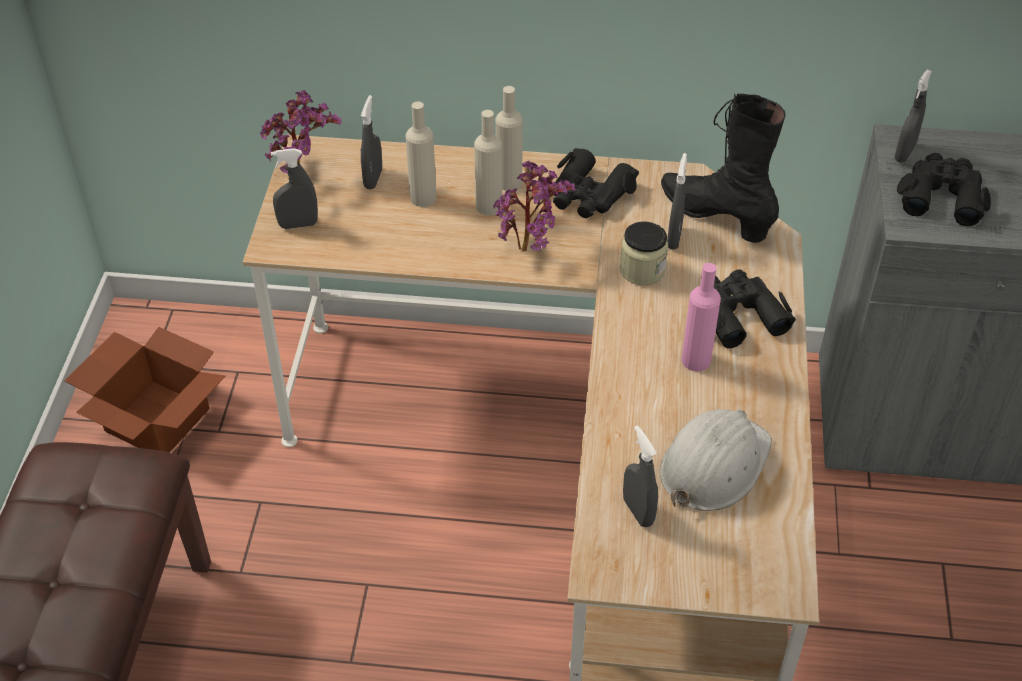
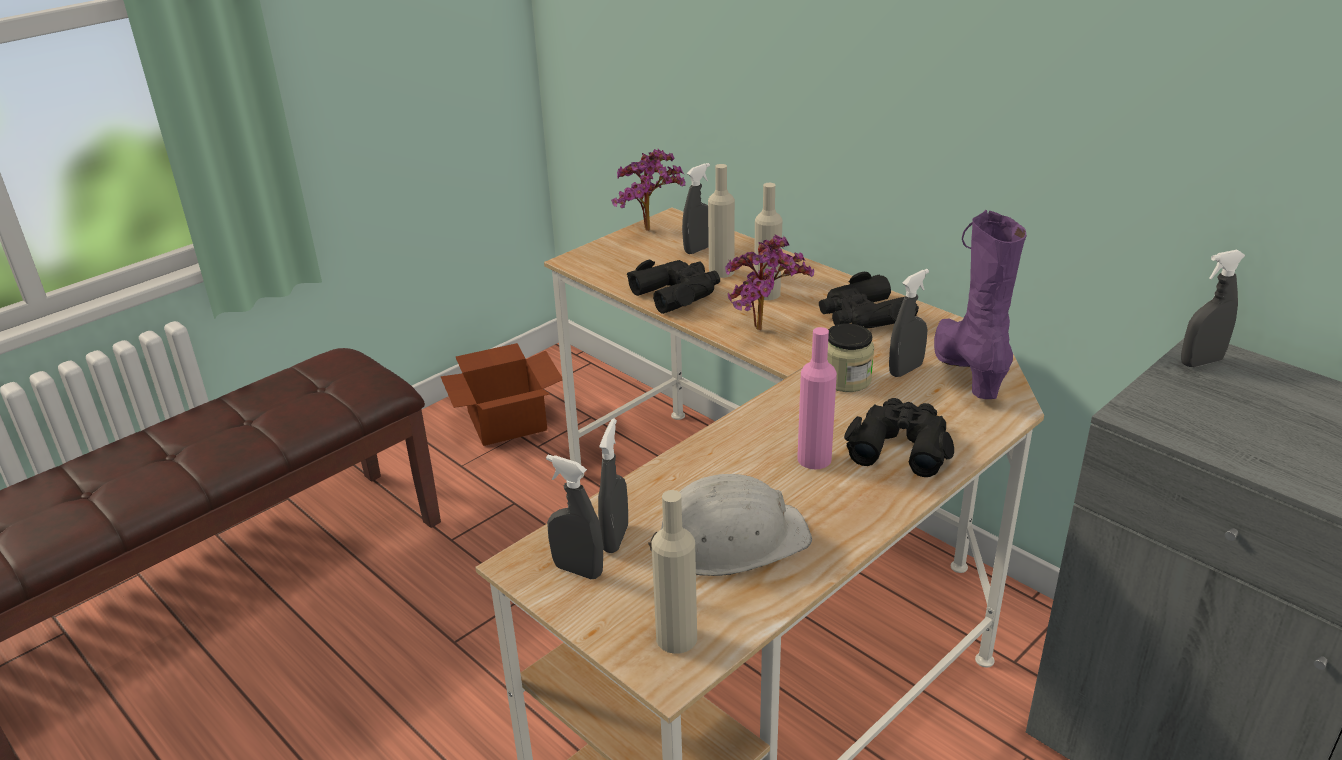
camera: 40 degrees right, 15 degrees down
grey spray bottle [271,148,318,229] -> grey spray bottle moved to [546,455,603,579]
beige bottle [495,86,523,191] -> beige bottle moved to [652,490,697,654]
black boot [661,94,786,243] -> purple boot [934,210,1027,399]
black binoculars [897,153,991,226] -> black binoculars moved to [627,260,720,314]

